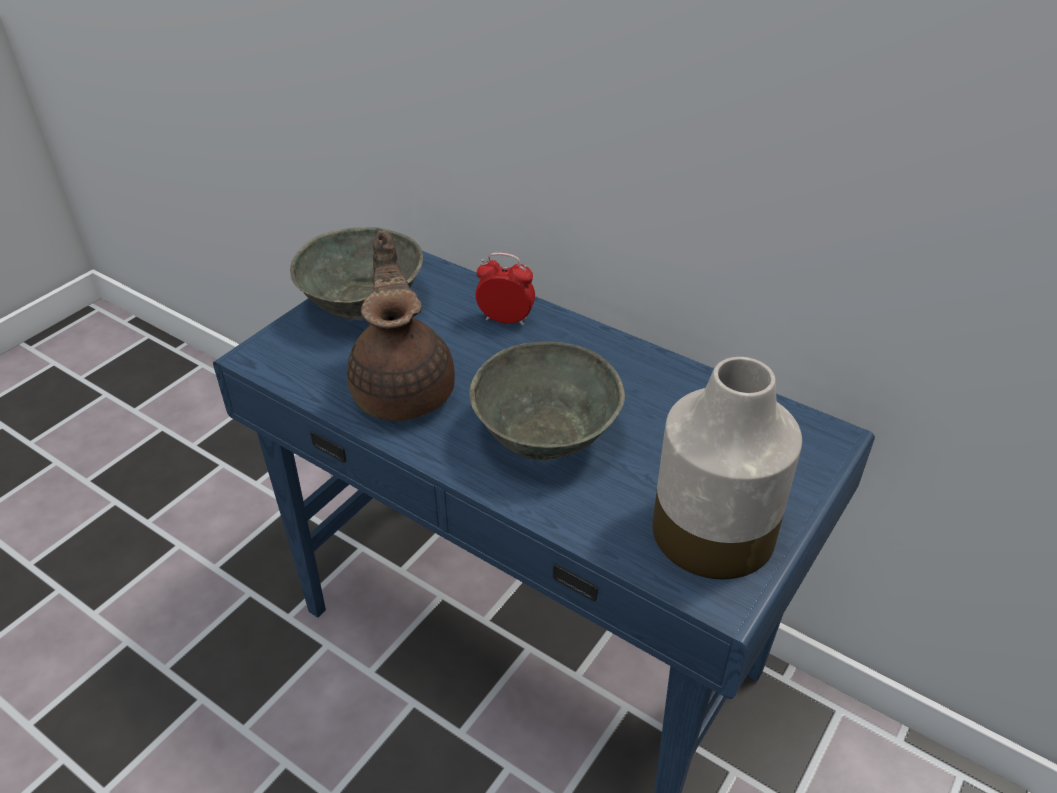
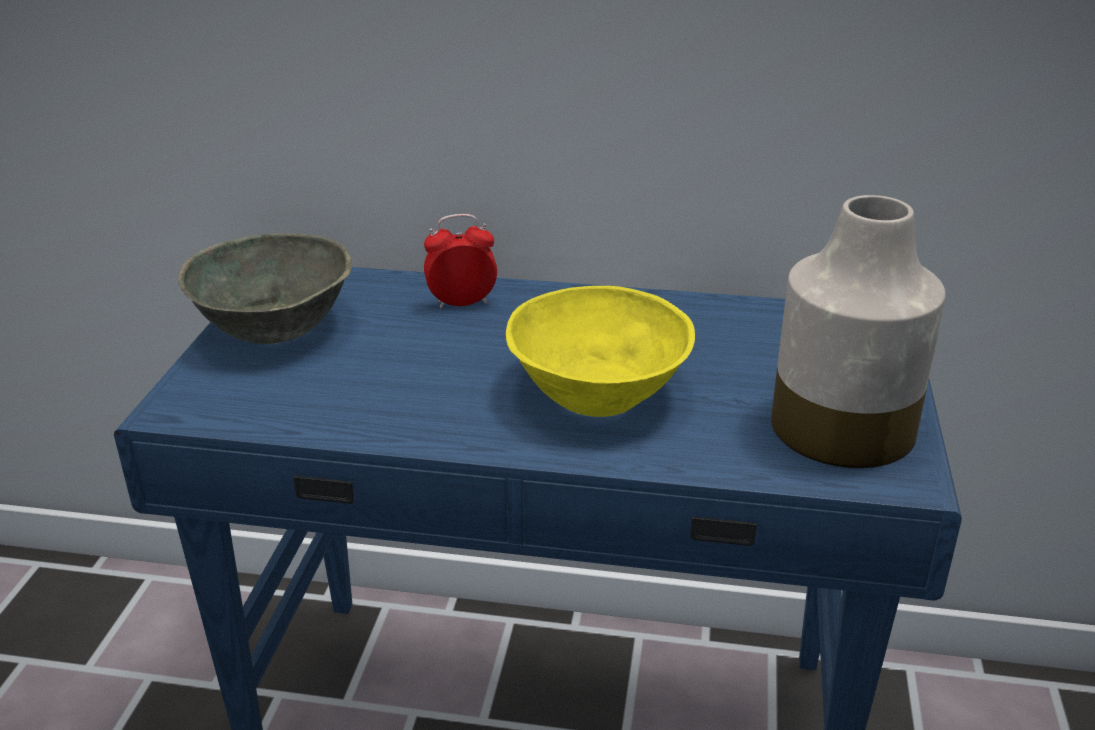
camera: 25 degrees left, 10 degrees down
brown teapot [347,231,455,421] -> none
grey bowl [469,342,625,461] -> yellow bowl [506,286,695,417]

